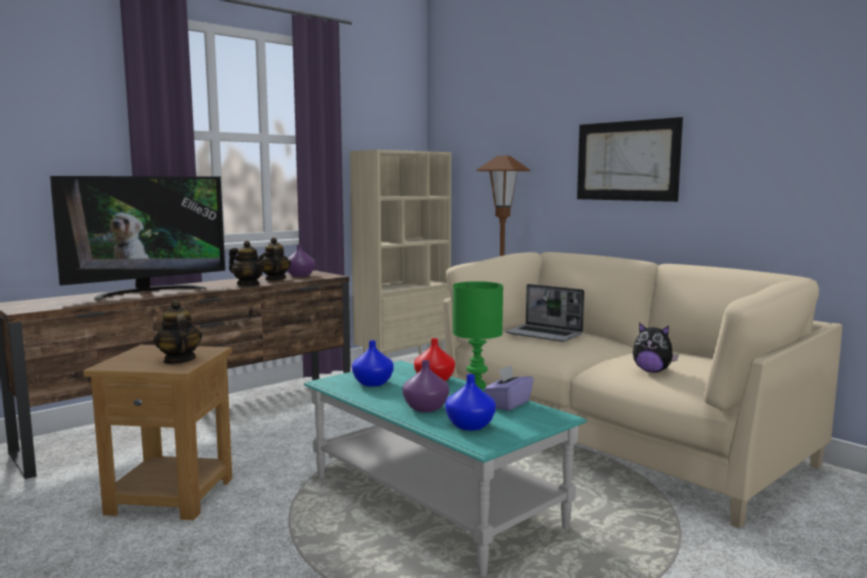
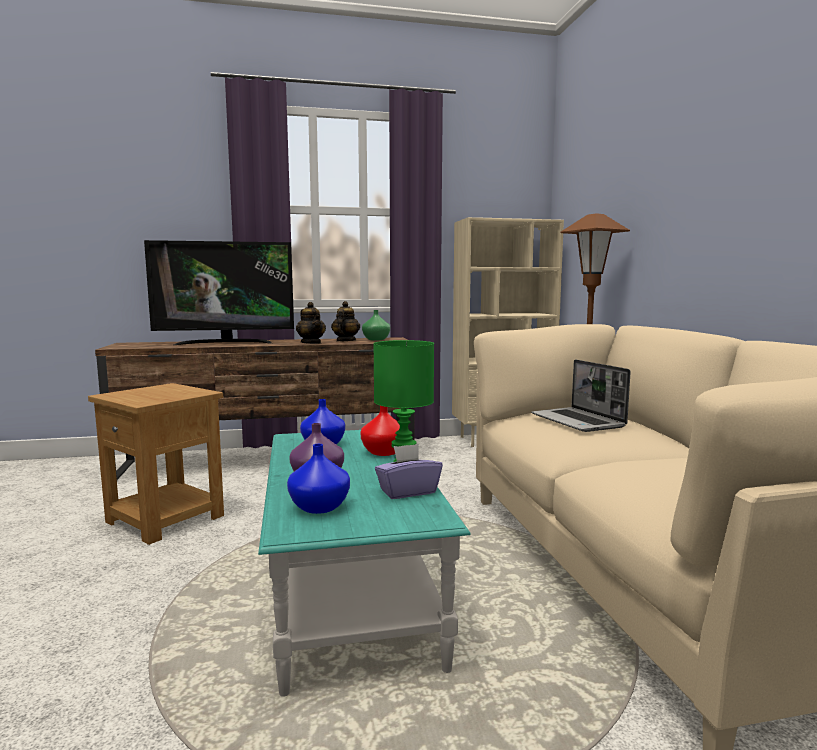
camera: 30 degrees right, 0 degrees up
teapot [154,300,202,364] -> none
purple vase [287,244,315,277] -> green vase [362,310,390,340]
picture [577,117,683,202] -> none
plush toy [633,322,679,373] -> none

